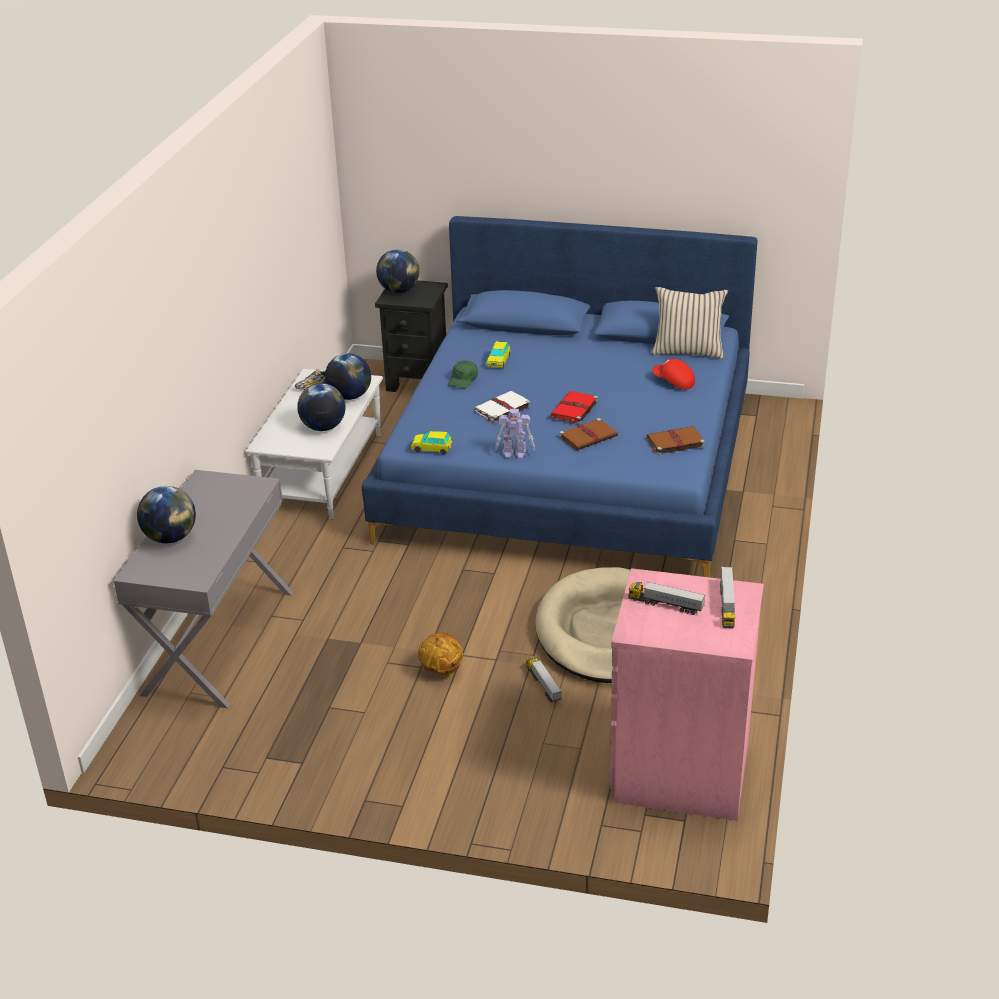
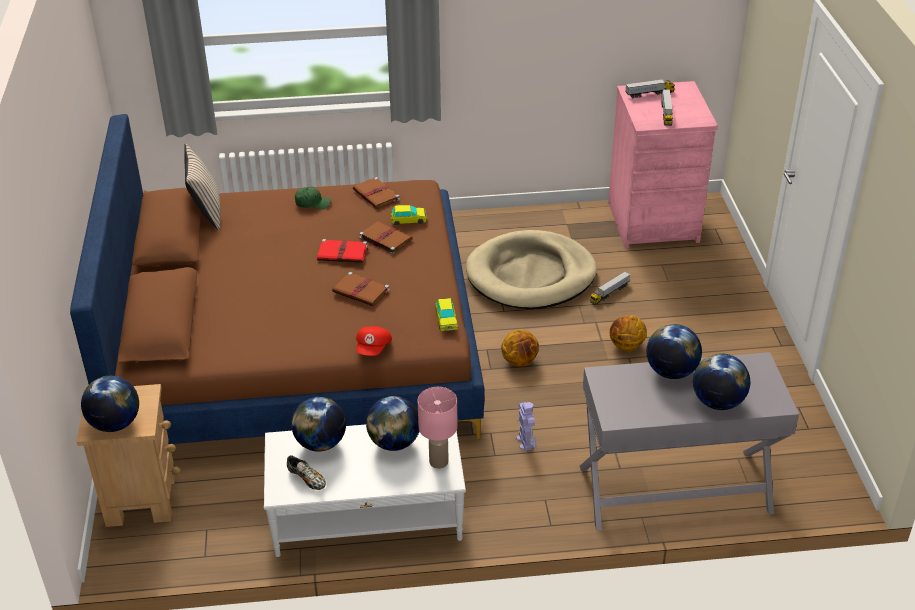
camera: 110 degrees left, 5 degrees up
blue bed [362,216,758,577] -> brown bed [70,114,485,444]
black nightstand [375,280,448,392] -> beige nightstand [77,384,181,527]
green cap [448,360,478,389] -> green cap moved to [295,187,331,210]
white book [474,391,531,423] -> brown book [332,272,390,306]
toy car [486,341,511,368] -> toy car moved to [391,205,427,226]
toy robot [495,409,535,459] -> toy robot moved to [516,402,537,451]
red cap [652,359,695,389] -> red cap moved to [356,326,392,356]
none -> pink table lamp [418,387,458,469]
none -> basketball [501,329,539,367]
none -> globe [646,324,702,379]

